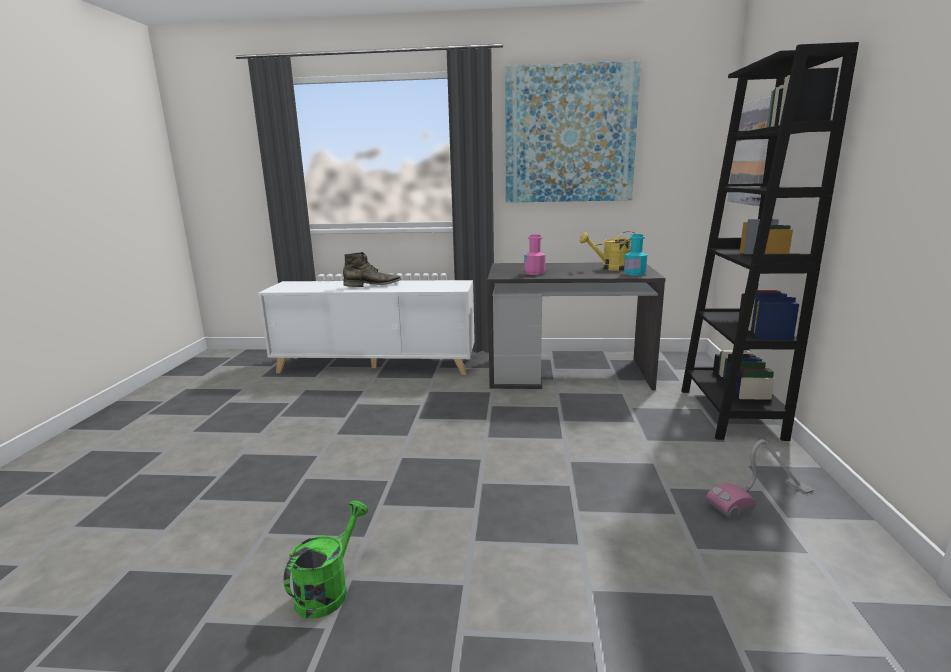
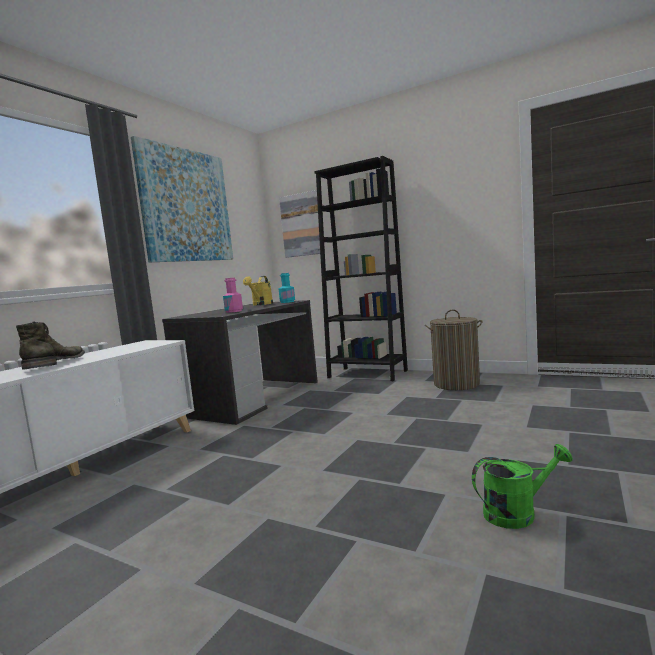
camera: 65 degrees left, 10 degrees down
green watering can [284,501,368,619] -> green watering can turned 120 degrees clockwise [472,444,573,529]
vacuum cleaner [706,439,813,519] -> laundry basket [425,309,482,390]

